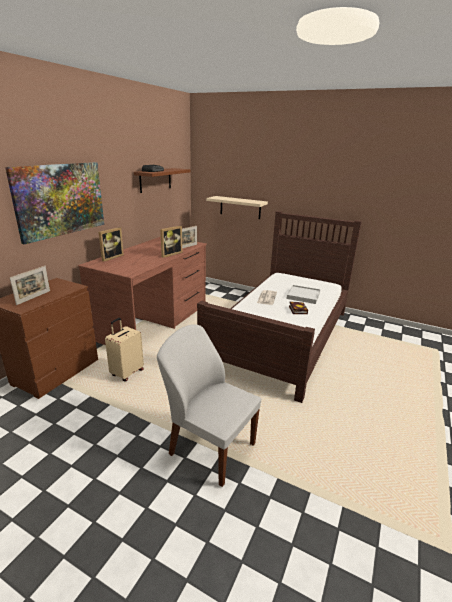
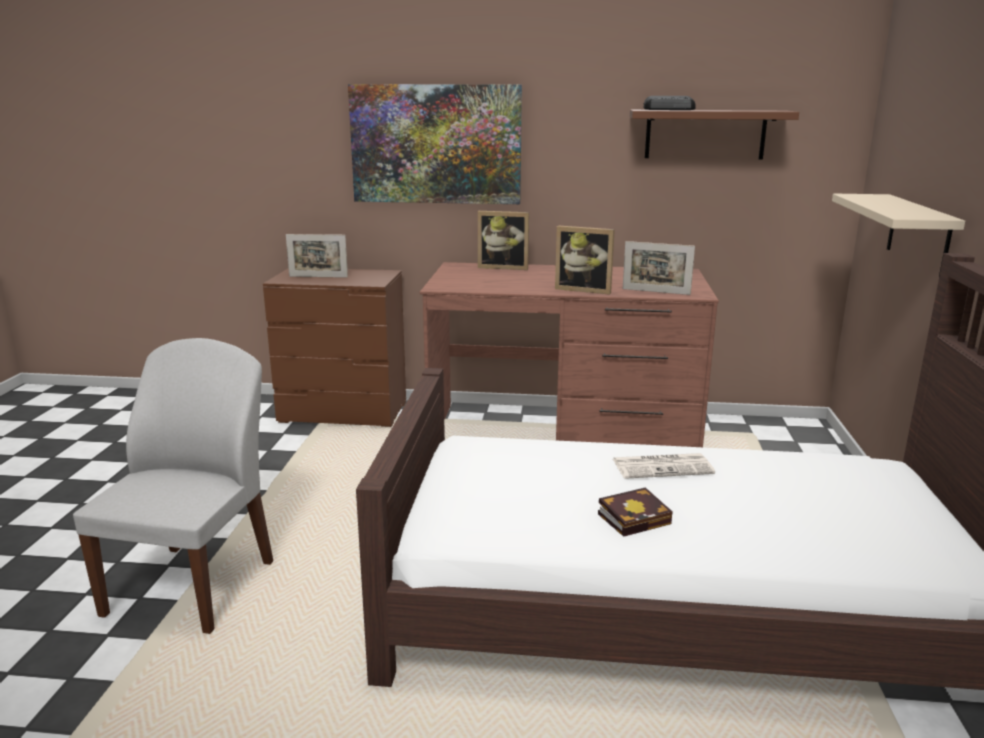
camera: 70 degrees right, 5 degrees down
beige suitcase [105,318,144,381] -> none
white tray [286,285,320,304] -> none

